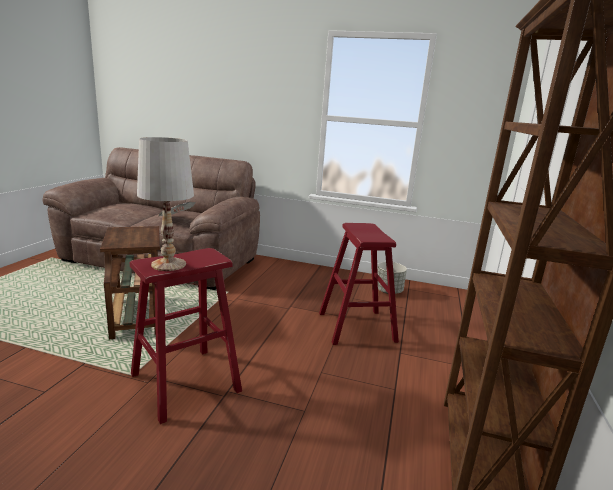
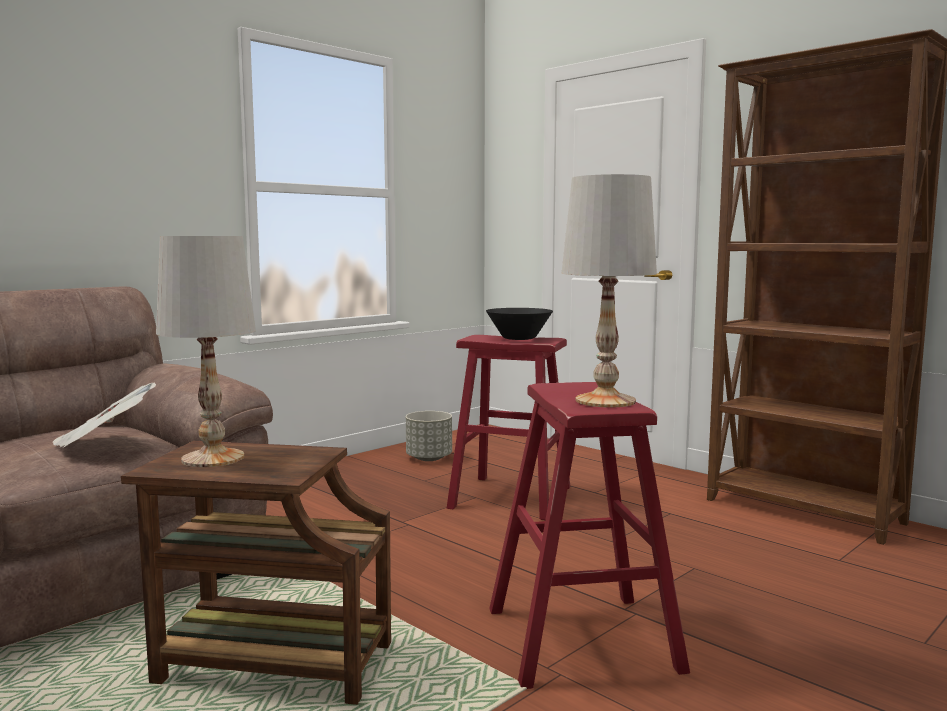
camera: 60 degrees left, 10 degrees down
none -> white table lamp [156,236,256,467]
none -> black bowl [486,308,553,340]

